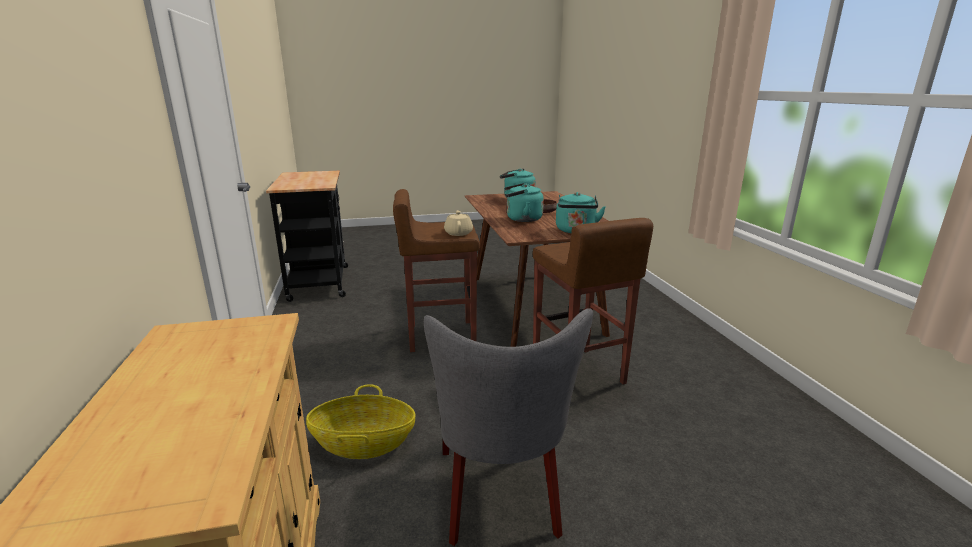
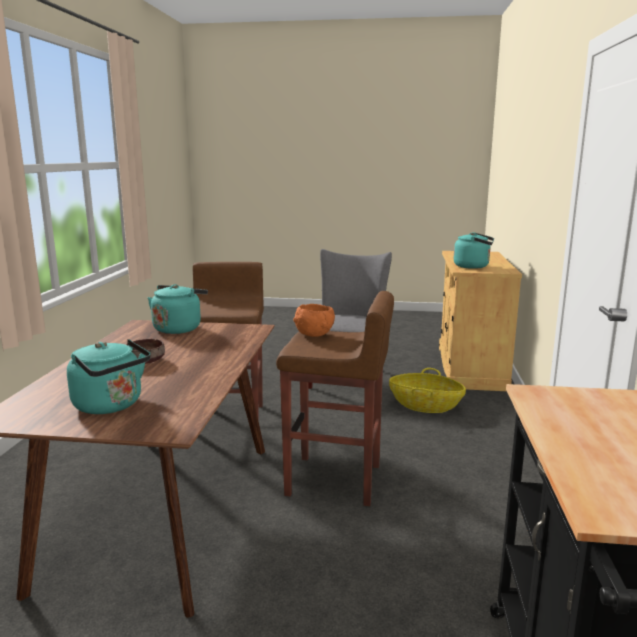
camera: 160 degrees left, 5 degrees down
beige teapot [444,210,473,236] -> orange bowl [293,304,335,337]
turquoise kettle [504,183,544,222] -> turquoise kettle moved to [454,232,494,269]

